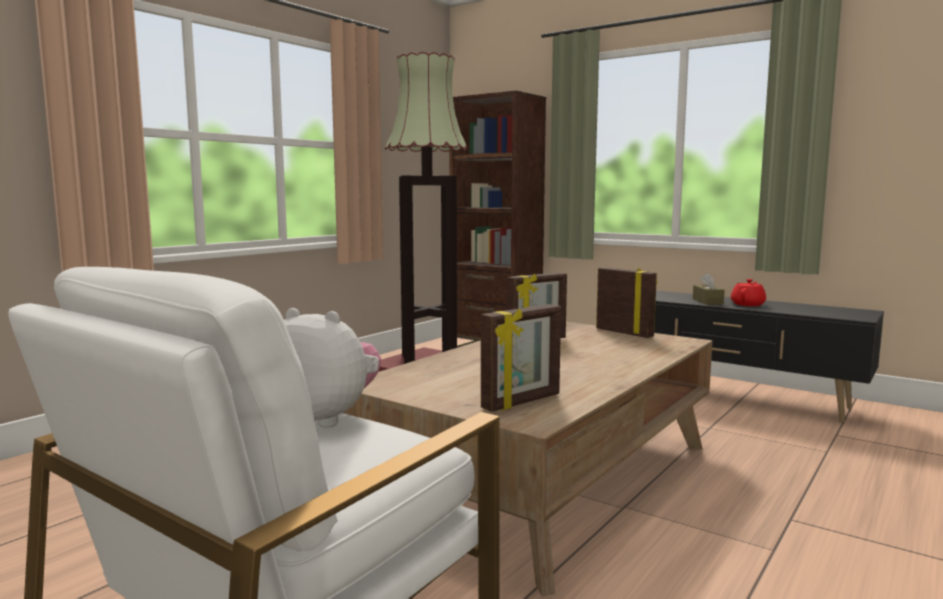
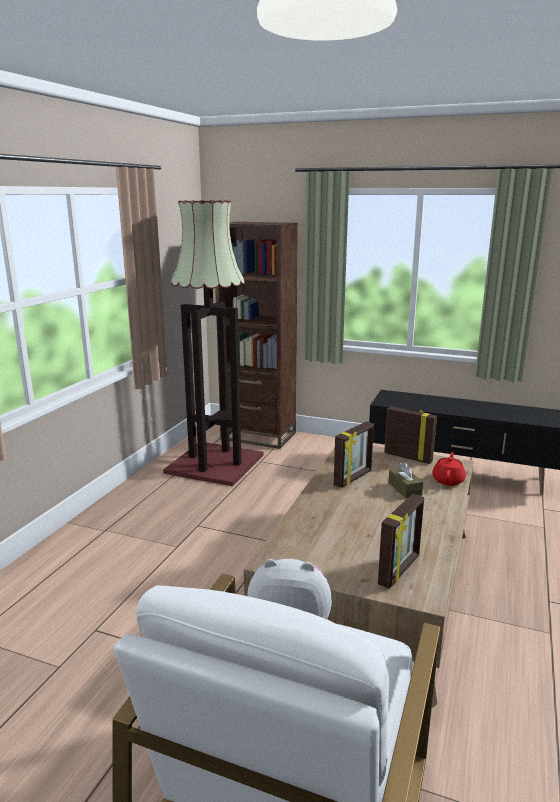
camera: 15 degrees left, 10 degrees up
brown tissue box [693,273,725,305] -> brown tissue box moved to [388,462,423,498]
red teapot [731,279,766,306] -> red teapot moved to [432,452,466,486]

